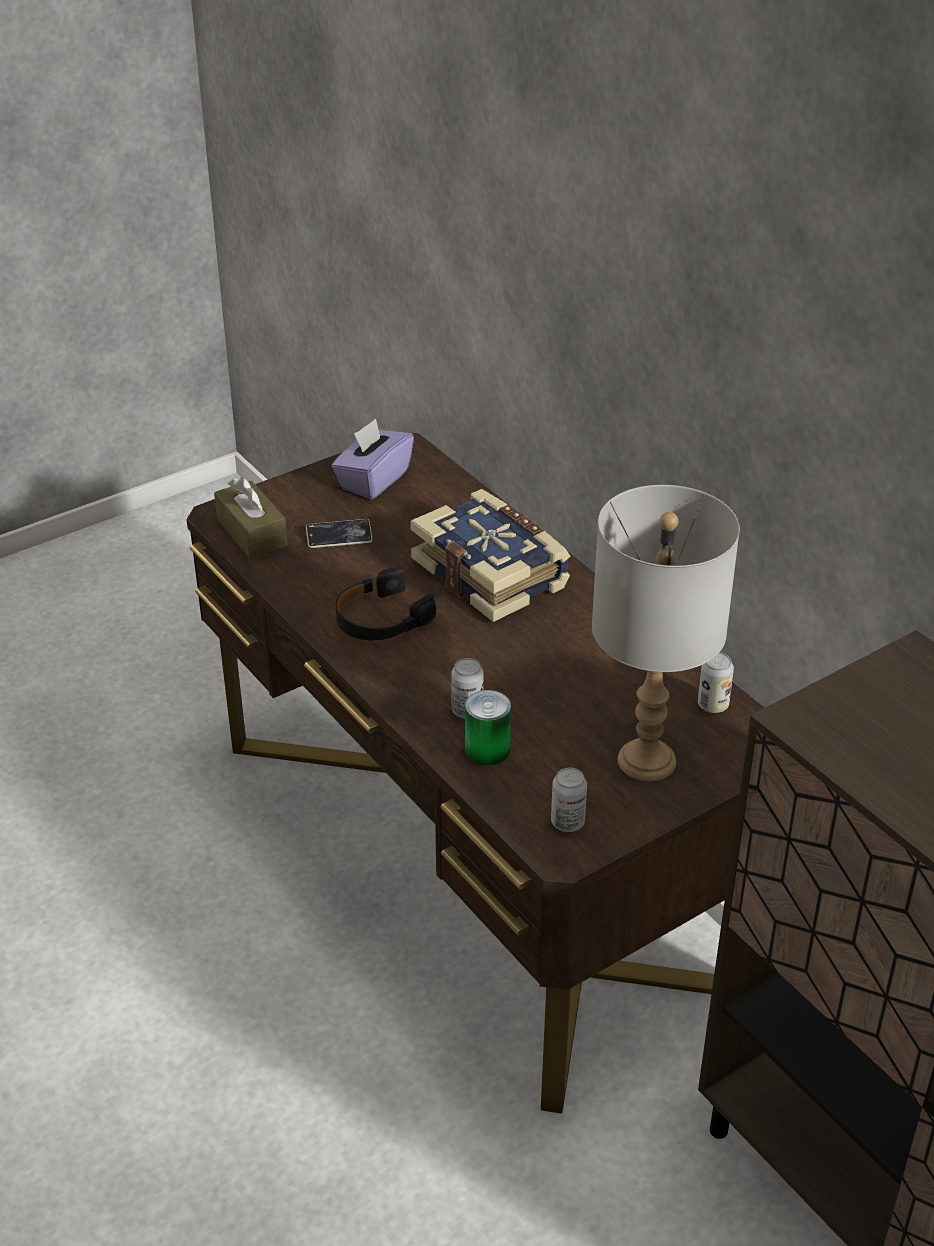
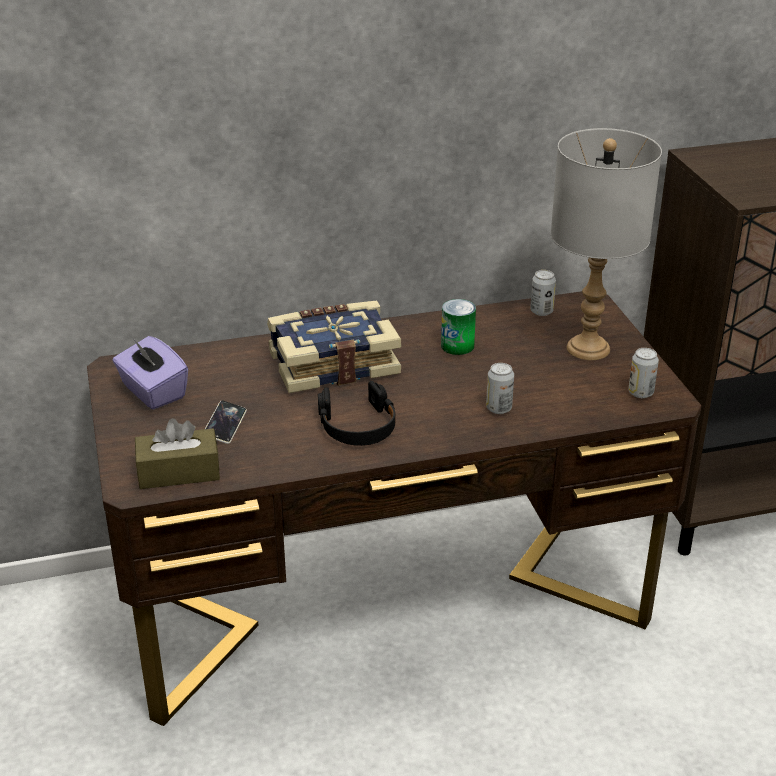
camera: 70 degrees left, 5 degrees down
can [465,690,511,766] -> can moved to [441,299,476,355]

